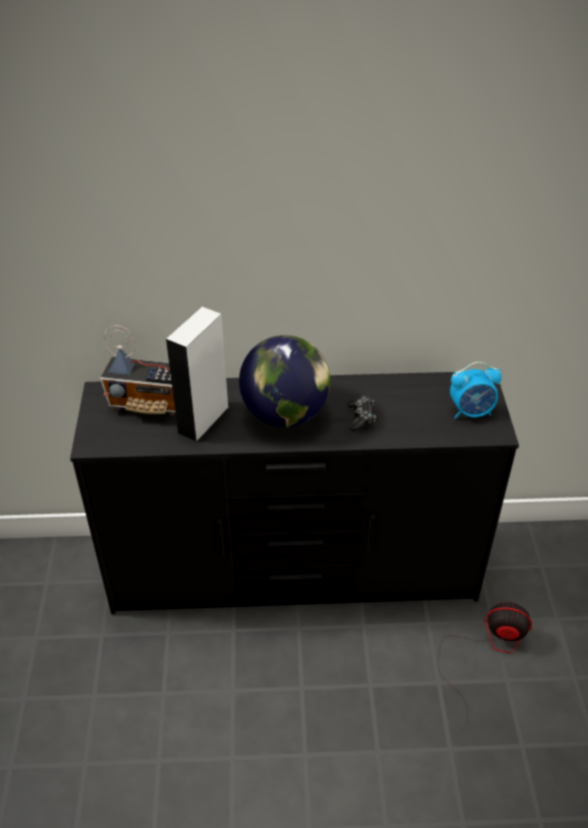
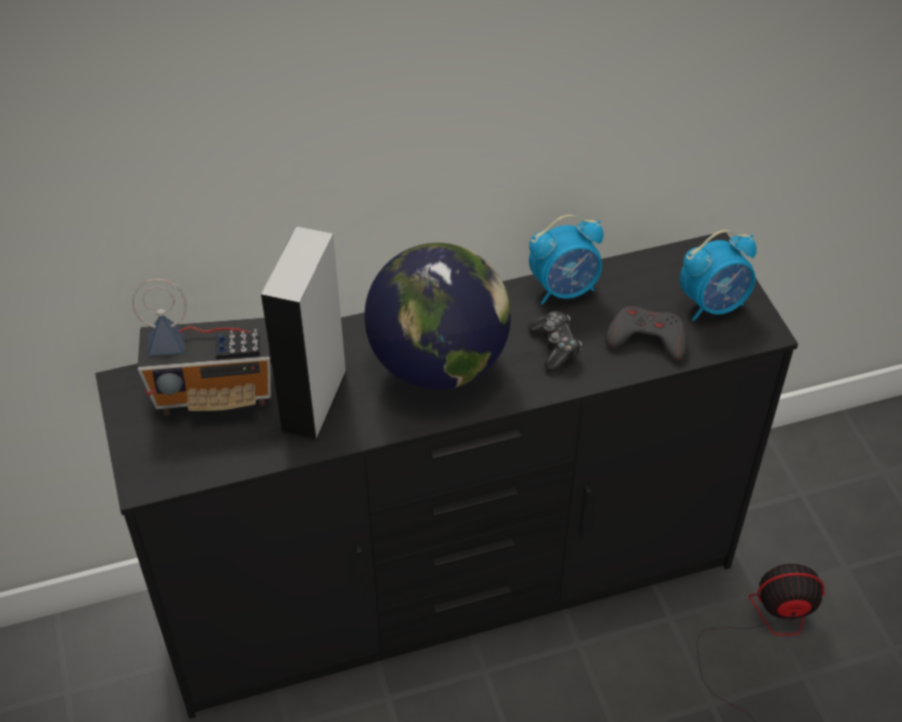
camera: 15 degrees left, 5 degrees up
none -> alarm clock [529,215,604,305]
none -> grey game controller [605,306,687,360]

